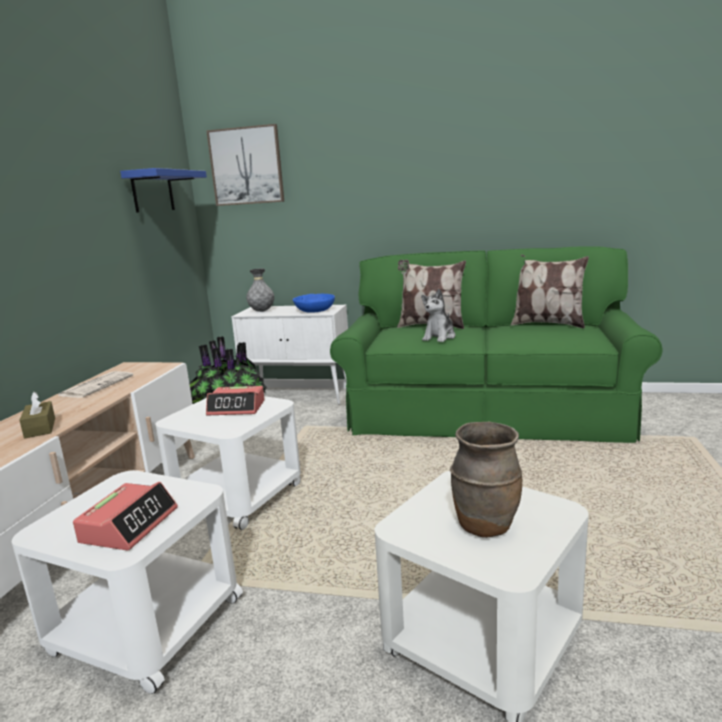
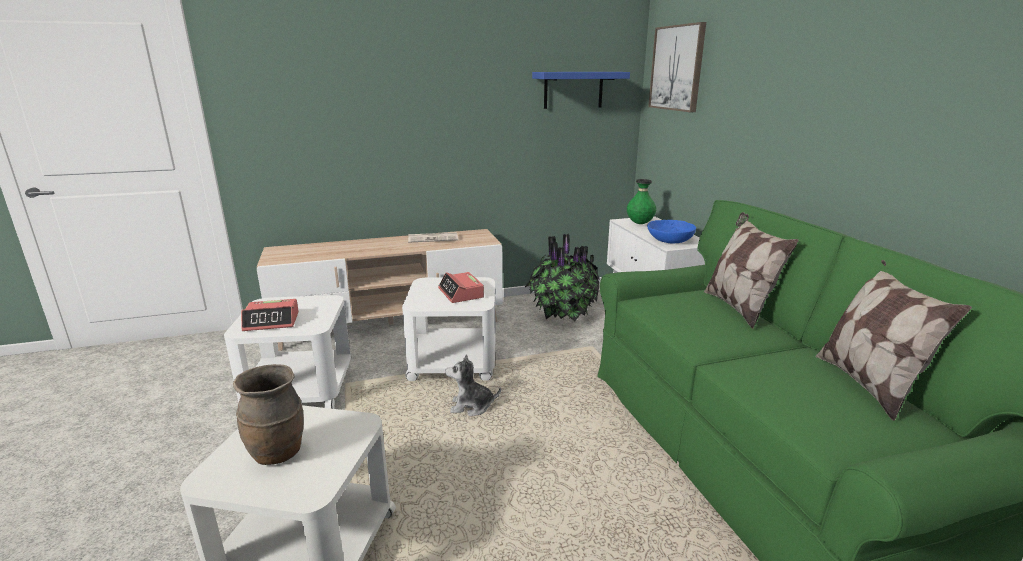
camera: 60 degrees right, 5 degrees up
brown tissue box [19,392,55,438] -> none
grey vase [246,269,274,312] -> green vase [627,179,656,224]
plush toy [421,289,456,342] -> plush toy moved to [445,354,501,416]

